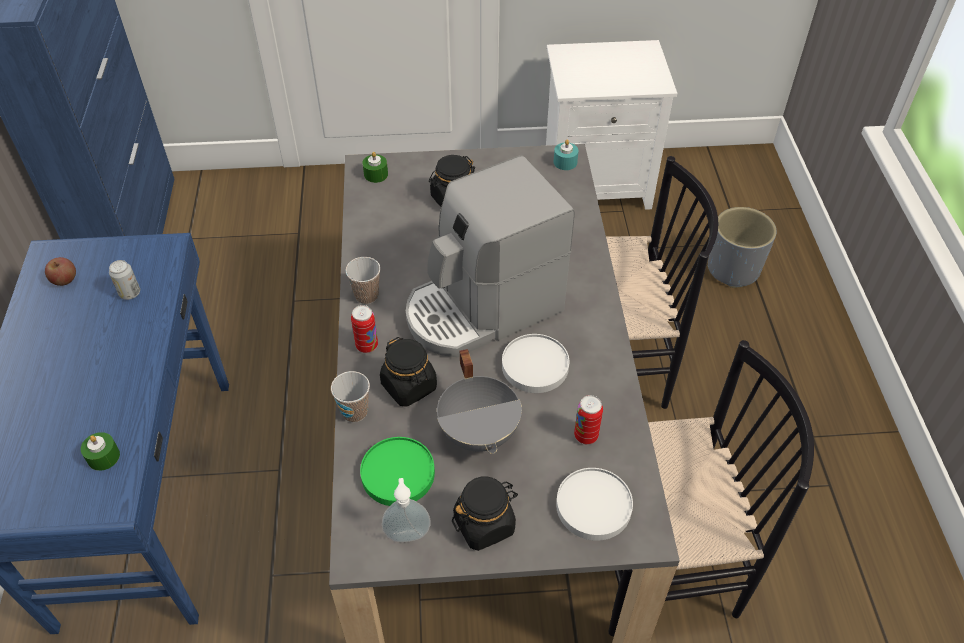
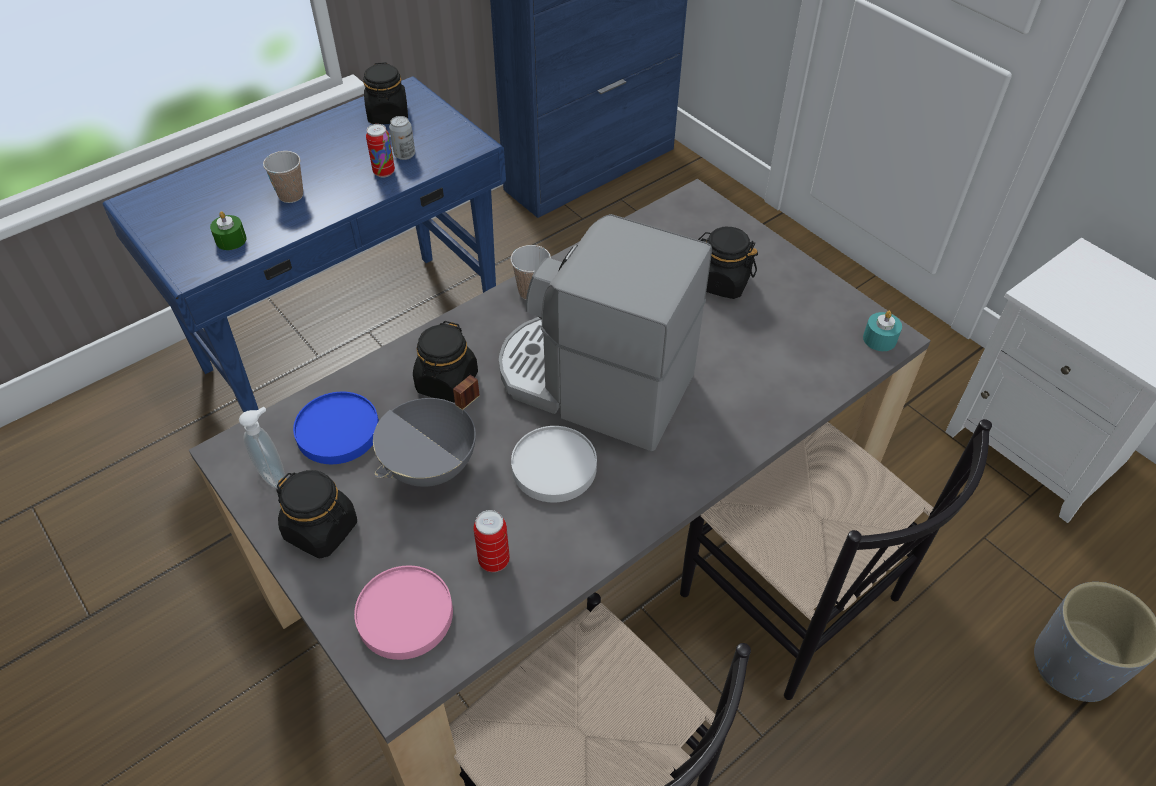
camera: 55 degrees right, 0 degrees up
apple [45,257,76,286] -> black jar [363,62,408,124]
cup [331,371,370,423] -> cup moved to [263,151,303,203]
can [351,305,378,353] -> can moved to [366,124,395,177]
green plate [360,437,435,506] -> blue plate [293,392,379,464]
green candle [363,152,388,183] -> none
white plate [556,468,633,541] -> pink plate [354,566,453,660]

